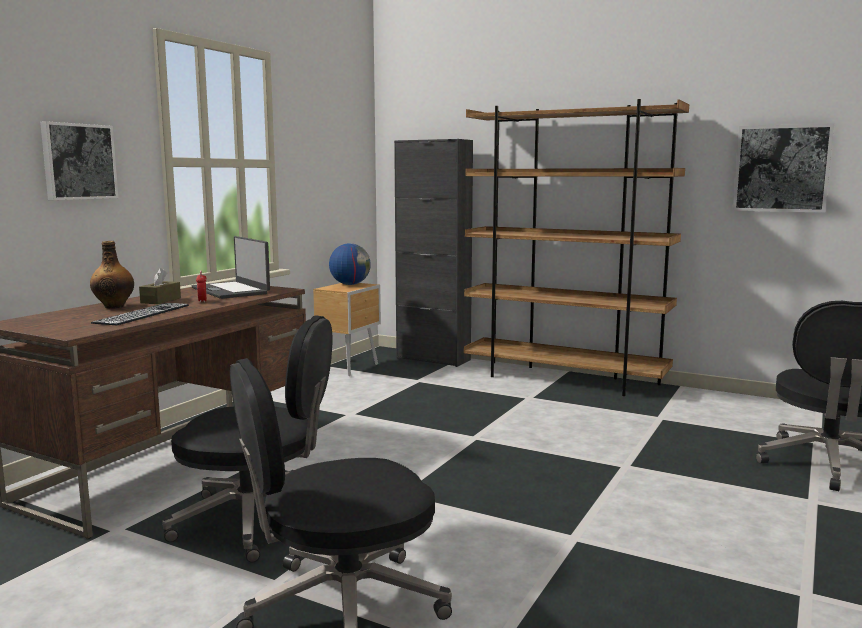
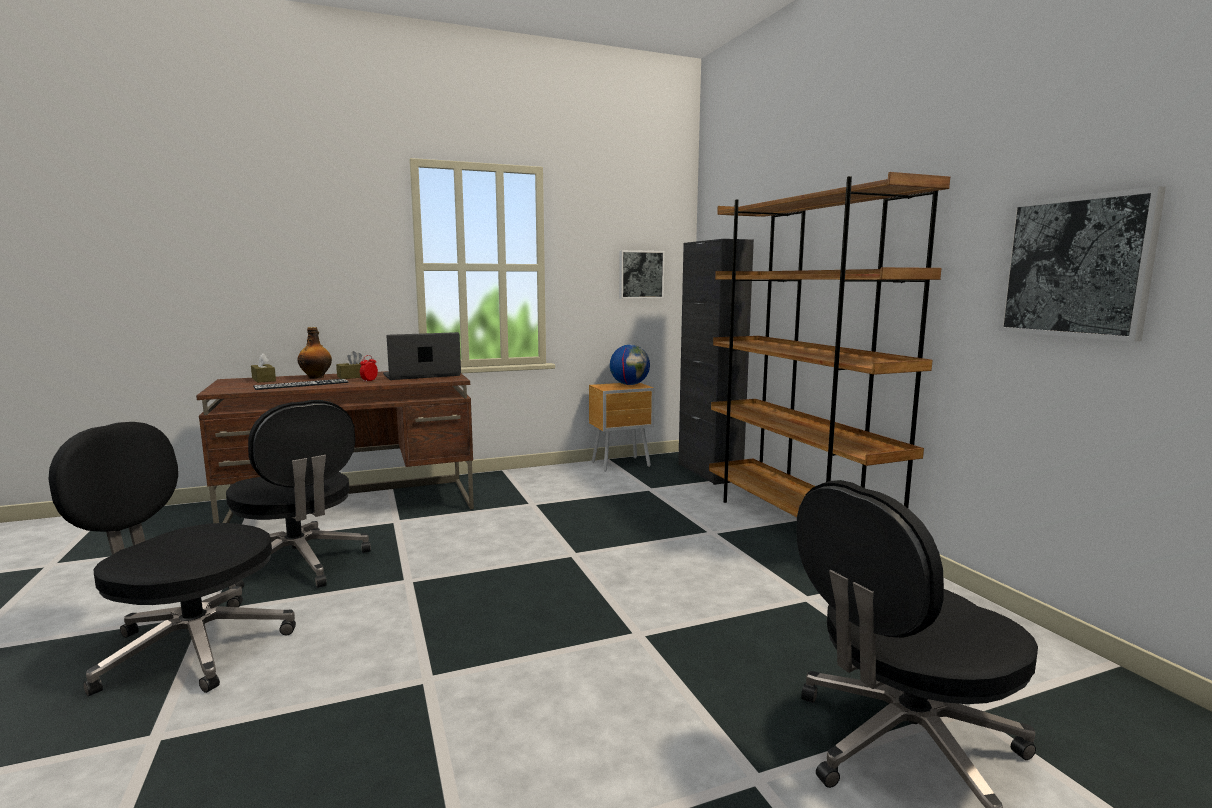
camera: 40 degrees right, 0 degrees up
picture [40,121,118,200] -> picture moved to [619,250,665,299]
laptop [192,236,270,299] -> laptop turned 60 degrees clockwise [383,332,461,380]
none -> brown tissue box [251,353,276,383]

